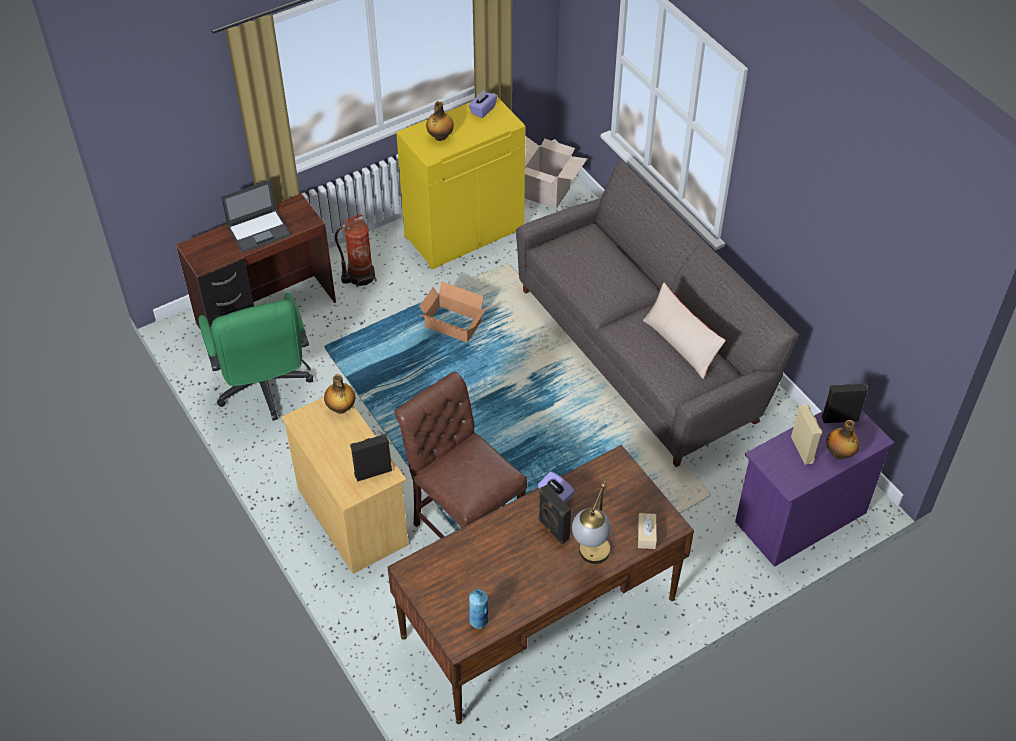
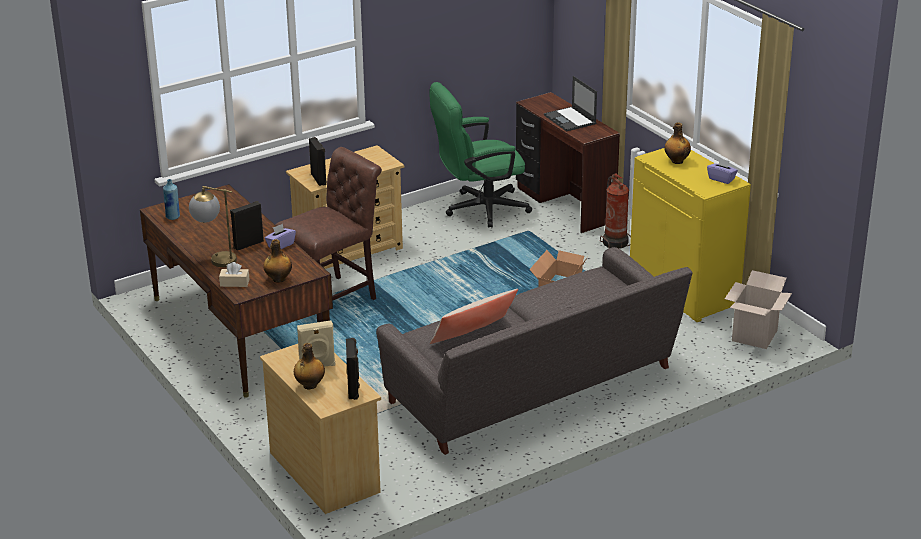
camera: 90 degrees right, 20 degrees down
bottle [324,374,355,414] -> bottle moved to [263,239,292,282]
purple dresser [735,410,895,567] -> beige dresser [260,344,381,514]

